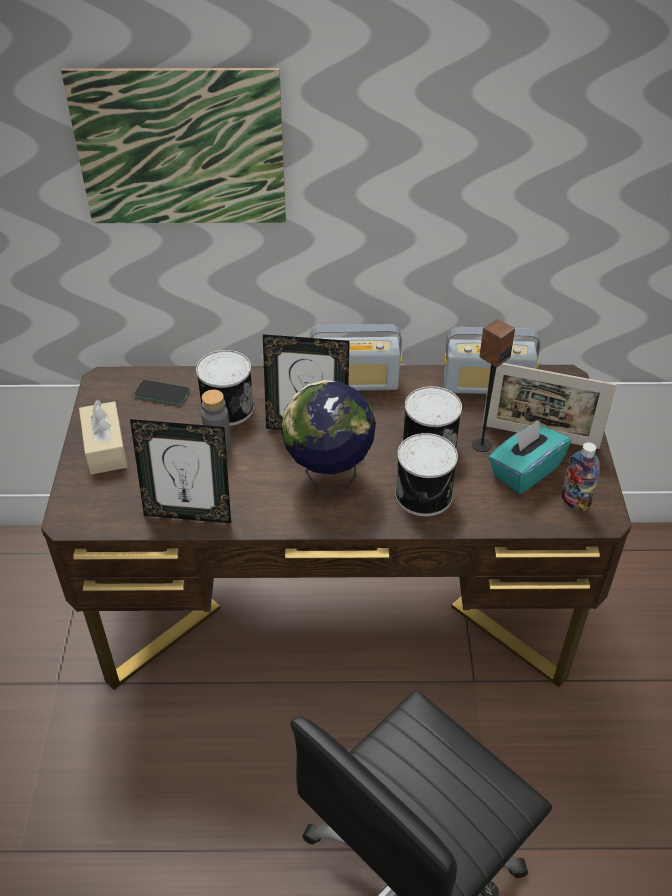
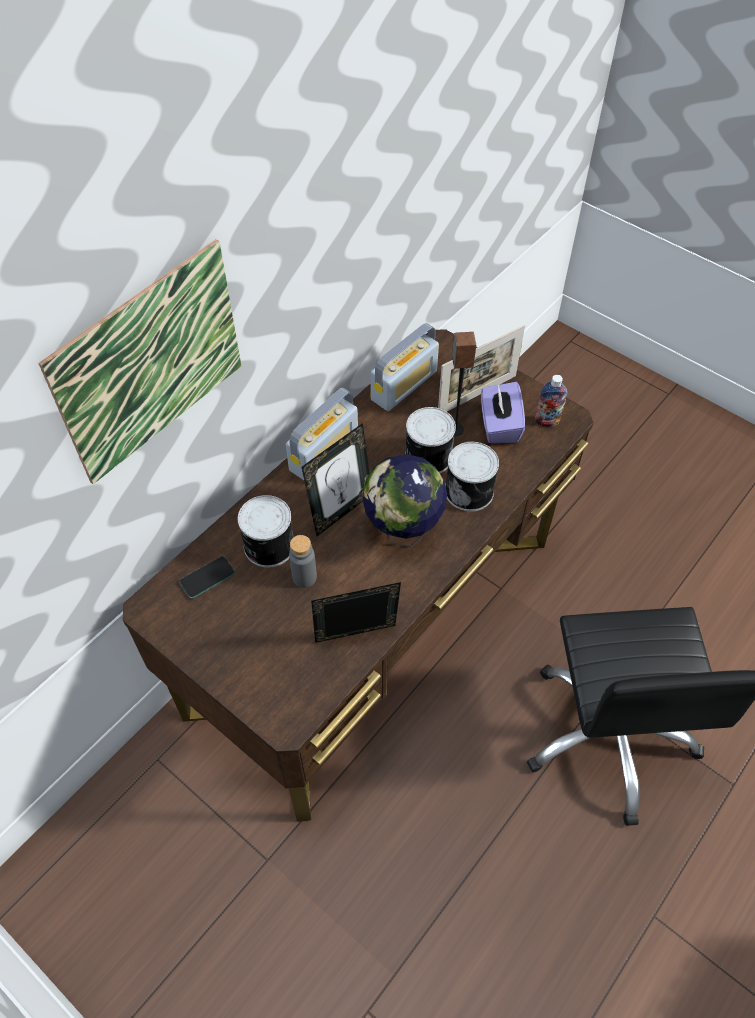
camera: 50 degrees left, 10 degrees up
beige tissue box [79,399,127,475] -> none
picture frame [130,419,231,523] -> picture frame turned 150 degrees counterclockwise [311,582,401,643]
turquoise tissue box [489,420,571,494] -> purple tissue box [481,382,525,443]

